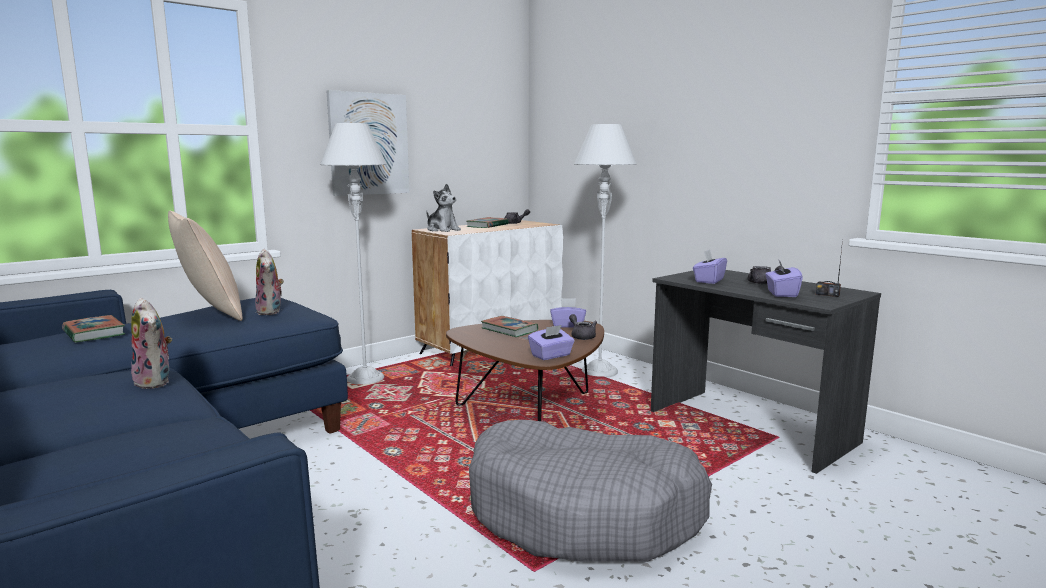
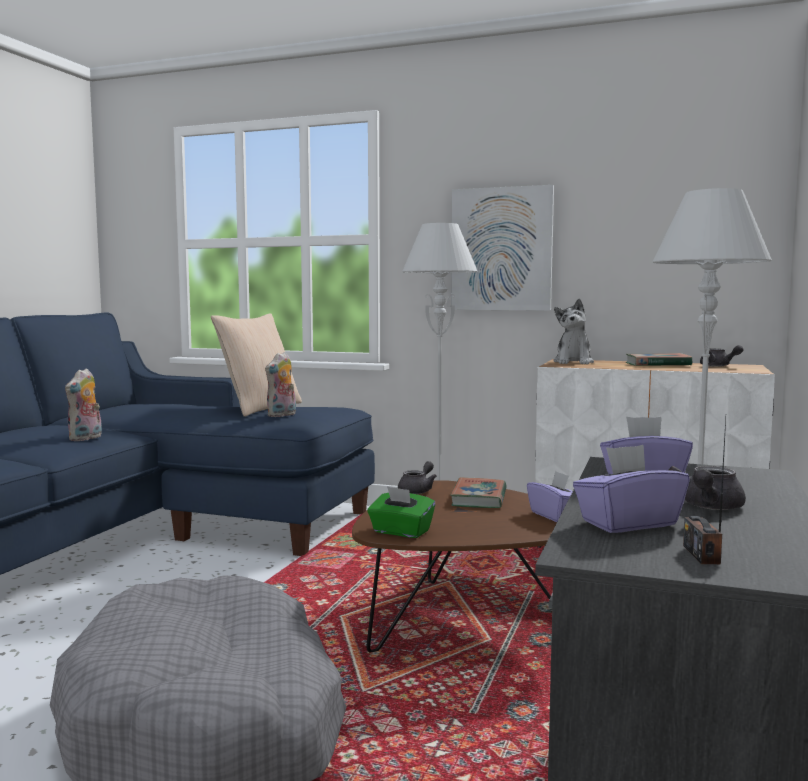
camera: 60 degrees right, 5 degrees down
book [62,315,125,343] -> none
purple tissue box [528,325,575,360] -> green tissue box [367,486,435,538]
grey teapot [569,314,597,340] -> grey teapot moved to [398,461,437,494]

